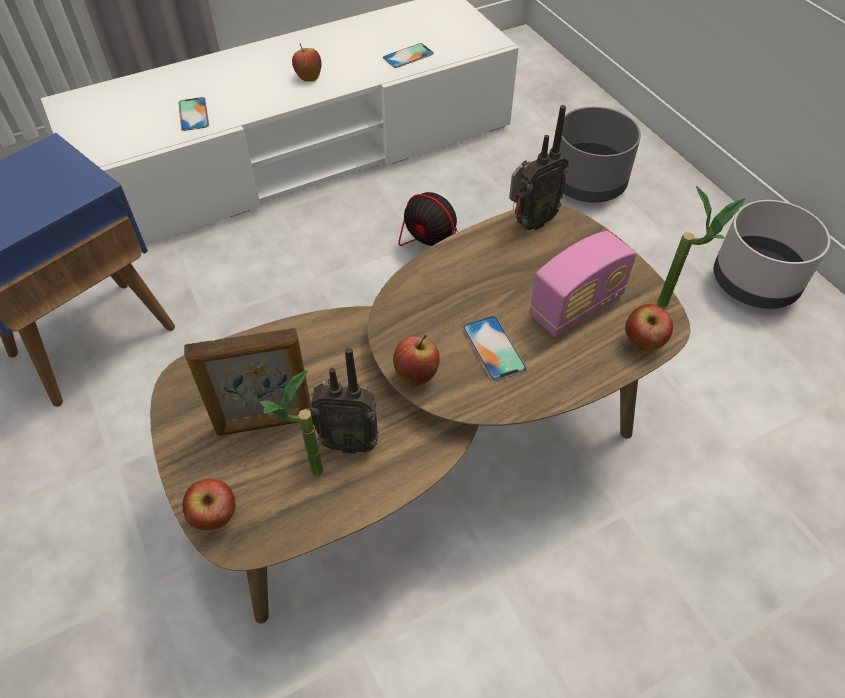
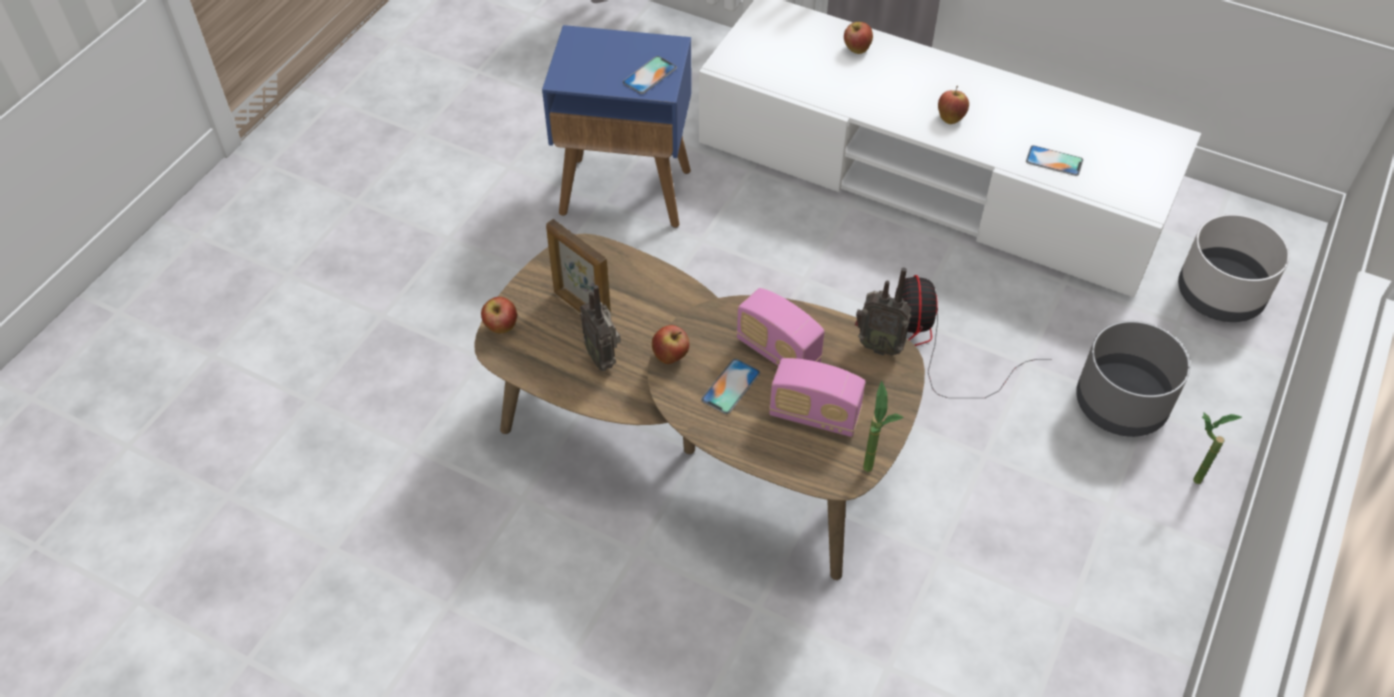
camera: 55 degrees right, 0 degrees up
phone [179,97,209,131] -> phone moved to [623,56,677,94]
potted plant [259,370,323,476] -> potted plant moved to [1193,413,1242,484]
apple [625,304,673,351] -> apple moved to [844,22,873,54]
grey planter [714,200,830,309] -> grey planter moved to [1178,214,1290,322]
none -> radio [736,288,825,366]

